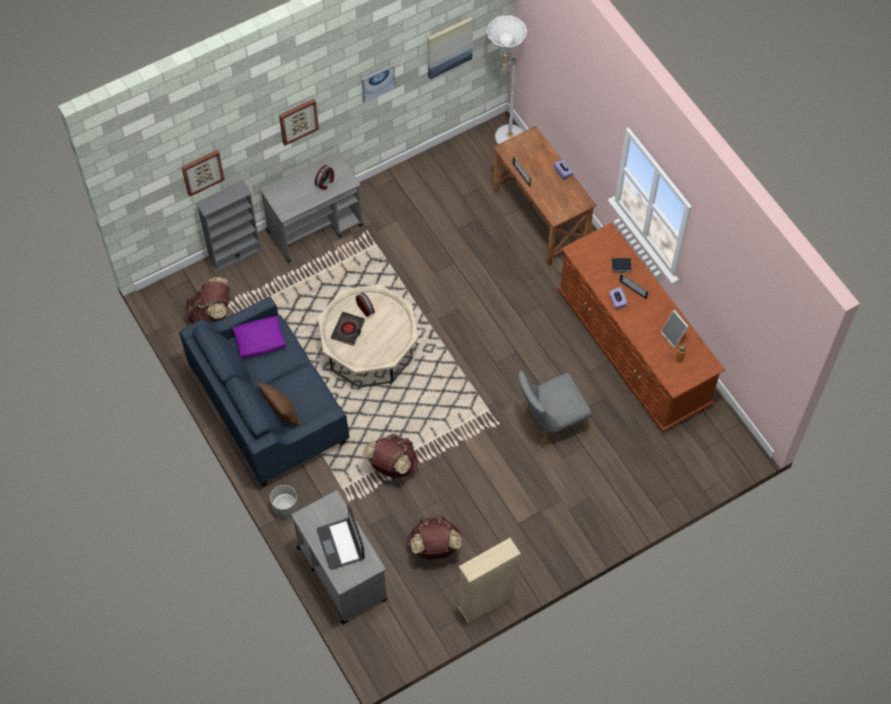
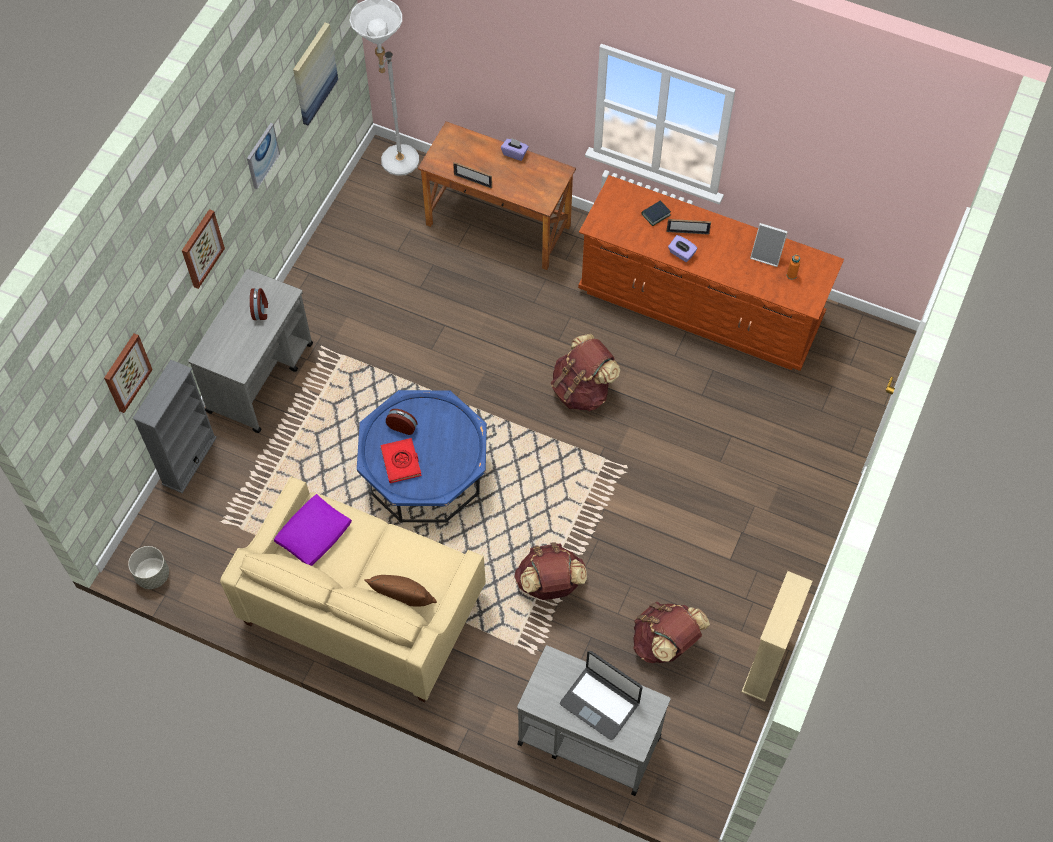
camera: 35 degrees left, 0 degrees up
blue sofa [179,296,350,487] -> beige sofa [220,476,486,703]
brown backpack [186,277,230,324] -> brown backpack moved to [551,334,620,411]
grey planter [270,485,298,518] -> grey planter moved to [128,546,169,589]
beige coffee table [318,284,418,388] -> blue coffee table [357,390,487,523]
black book [331,312,365,346] -> red book [380,438,421,483]
grey chair [519,371,592,448] -> none

